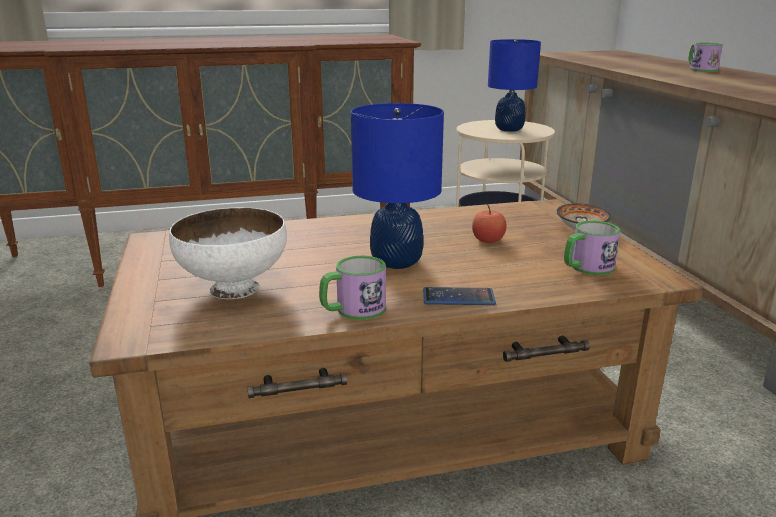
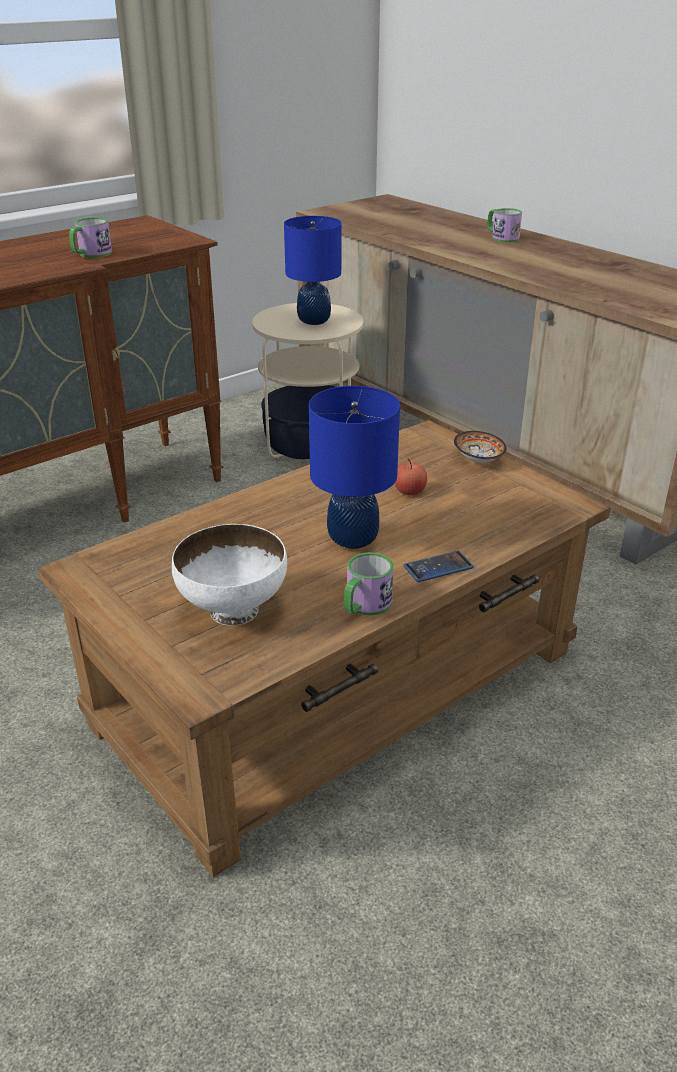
camera: 25 degrees left, 10 degrees up
mug [564,221,620,275] -> mug moved to [69,217,112,258]

